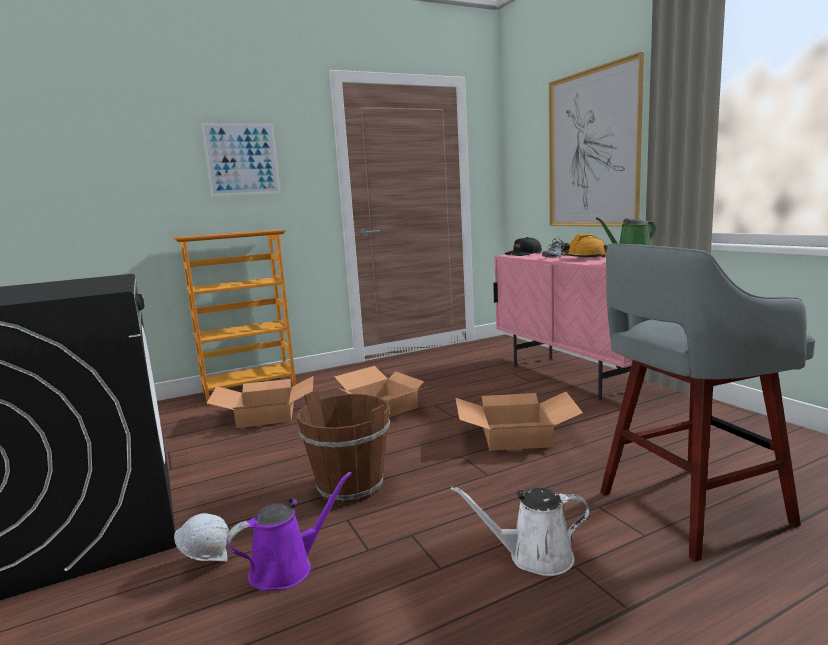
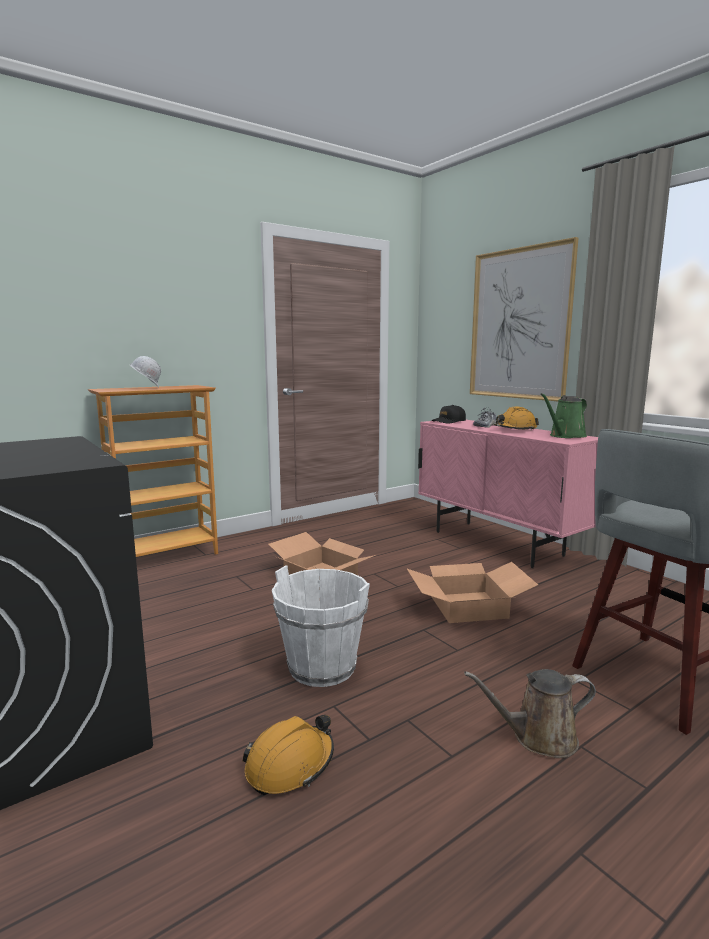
camera: 10 degrees left, 0 degrees up
white hard hat [174,513,229,562] -> white hard hat moved to [129,356,161,388]
picture [201,123,281,196] -> none
cardboard box [207,376,313,428] -> none
purple watering can [227,472,352,591] -> orange hard hat [243,715,334,795]
brown bucket [296,390,390,504] -> white bucket [272,565,370,687]
white watering can [451,486,590,576] -> brown watering can [464,669,596,758]

